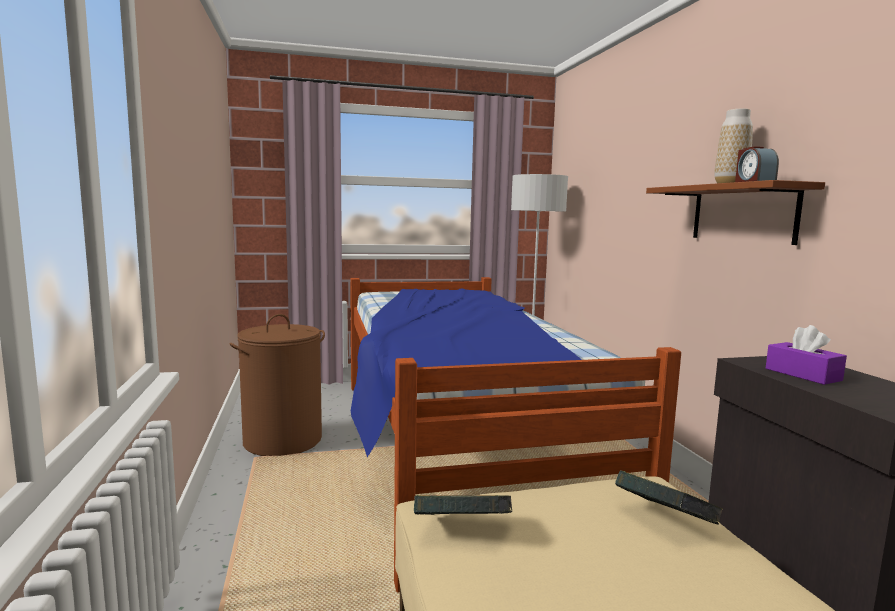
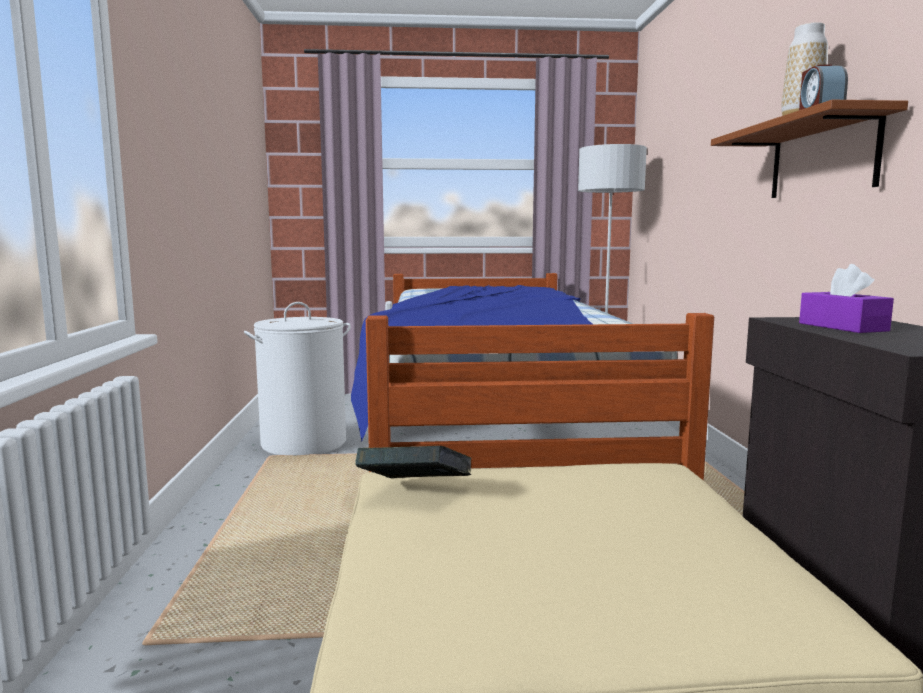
camera: 10 degrees right, 0 degrees up
brown laundry basket [229,314,325,456] -> white laundry basket [244,302,351,455]
book [615,470,723,525] -> none

